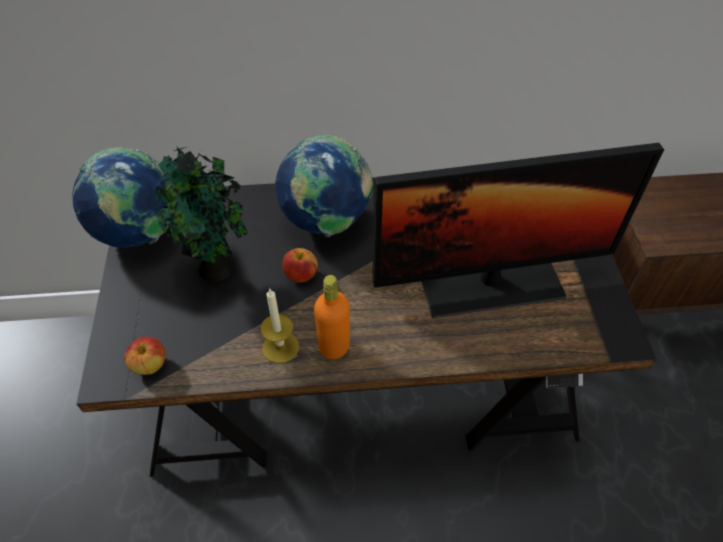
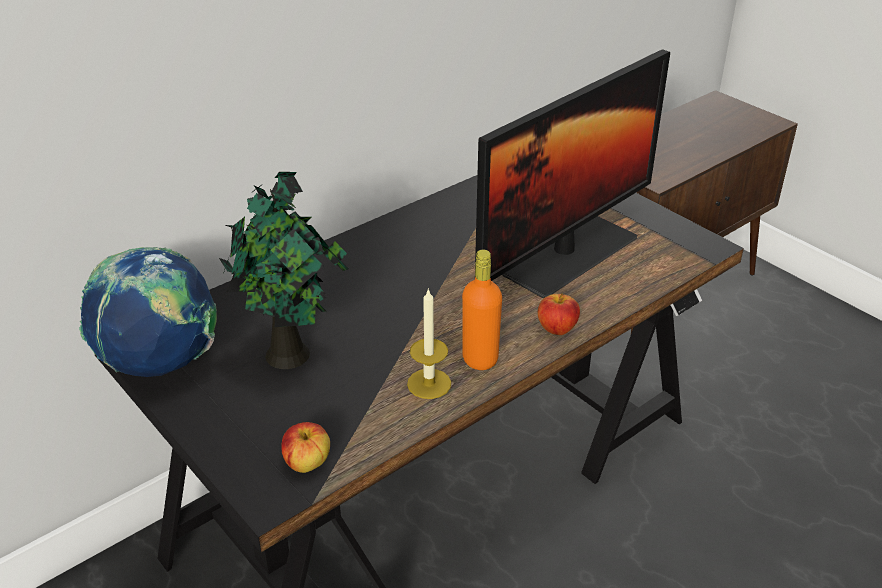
camera: 35 degrees left, 15 degrees down
globe [274,135,373,238] -> none
apple [282,248,318,283] -> apple moved to [538,293,580,335]

